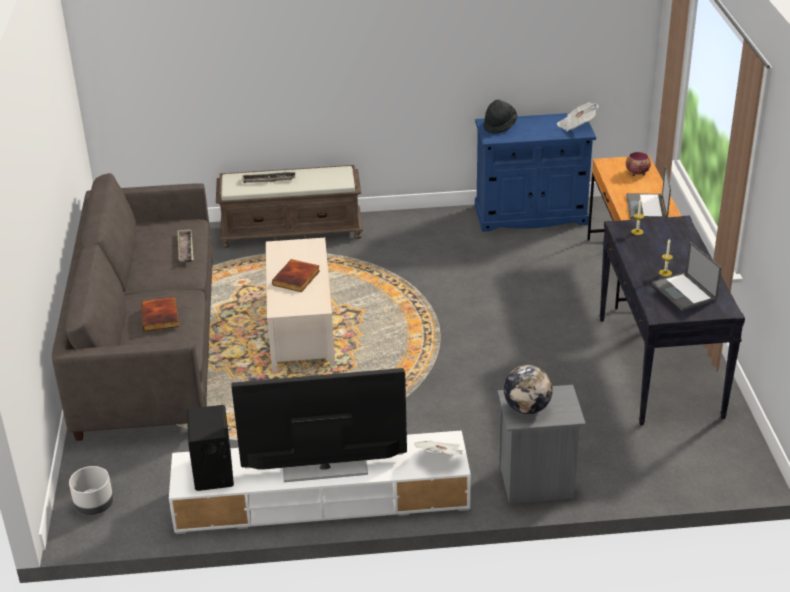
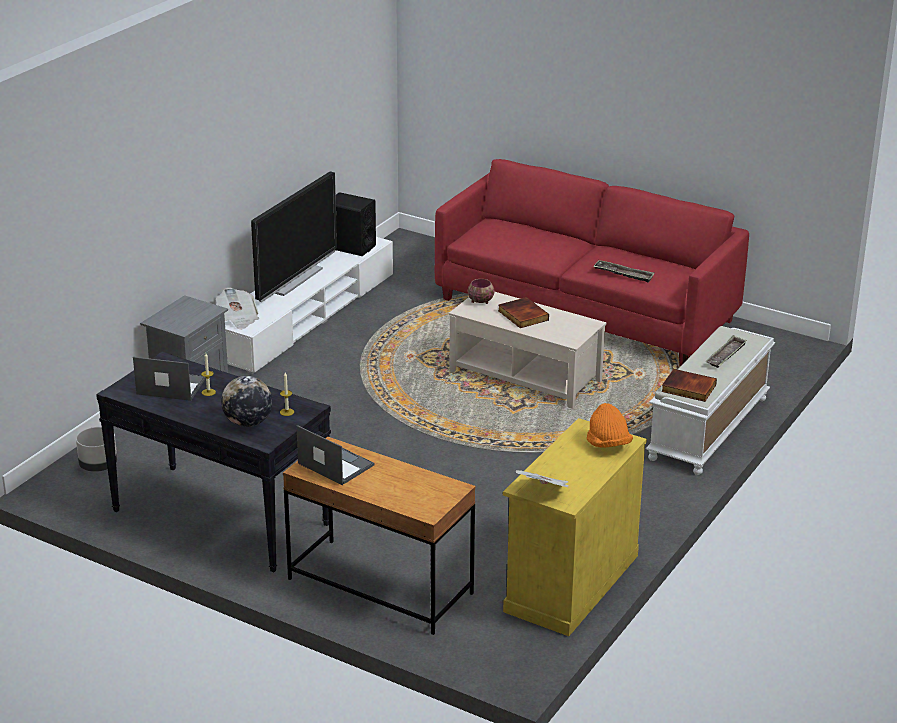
camera: 125 degrees right, 5 degrees down
grey sofa [52,173,213,441] -> red sofa [435,159,749,366]
grey planter [69,466,113,515] -> grey planter moved to [76,427,117,472]
book [141,297,179,331] -> book moved to [661,369,717,402]
brown bench [216,165,363,248] -> white bench [646,326,775,475]
blue cabinet [475,113,596,232] -> yellow cabinet [503,418,647,636]
black hat [484,99,517,134] -> orange hat [587,403,633,448]
globe [504,365,553,414] -> globe moved to [221,376,272,427]
bowl [626,152,651,176] -> bowl moved to [468,279,494,304]

